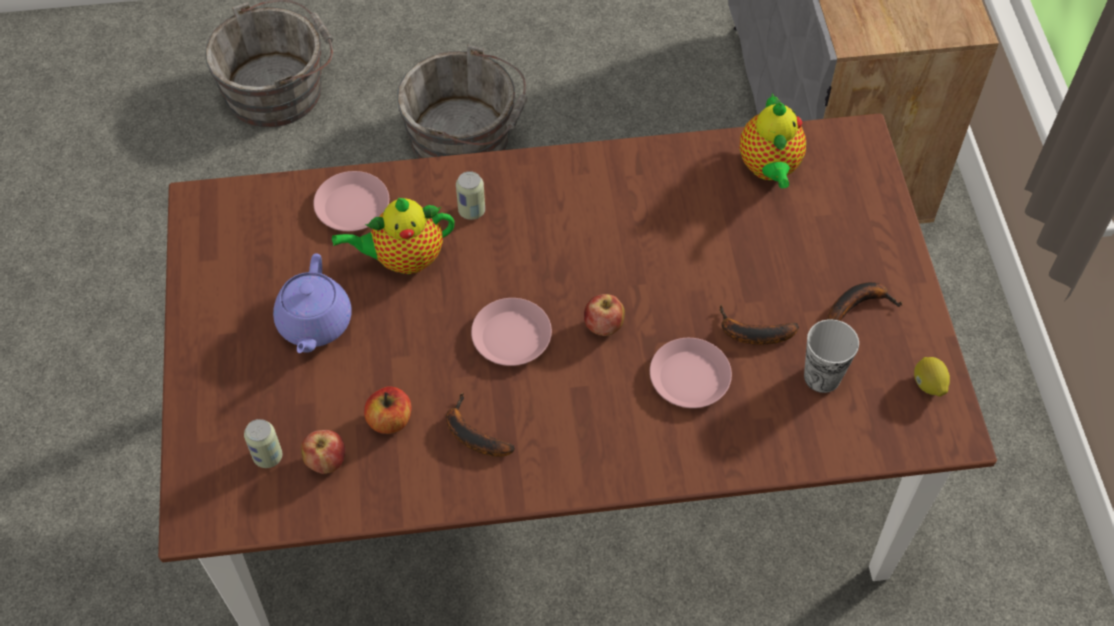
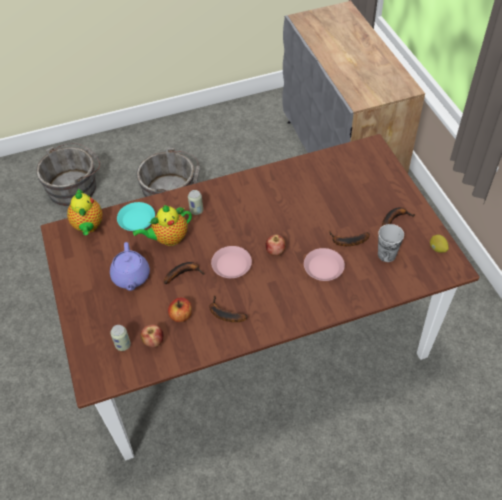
camera: 10 degrees left, 5 degrees down
pink plate [313,171,389,231] -> turquoise plate [117,202,155,231]
teapot [740,93,806,188] -> teapot moved to [67,189,102,235]
none -> banana [164,262,204,285]

